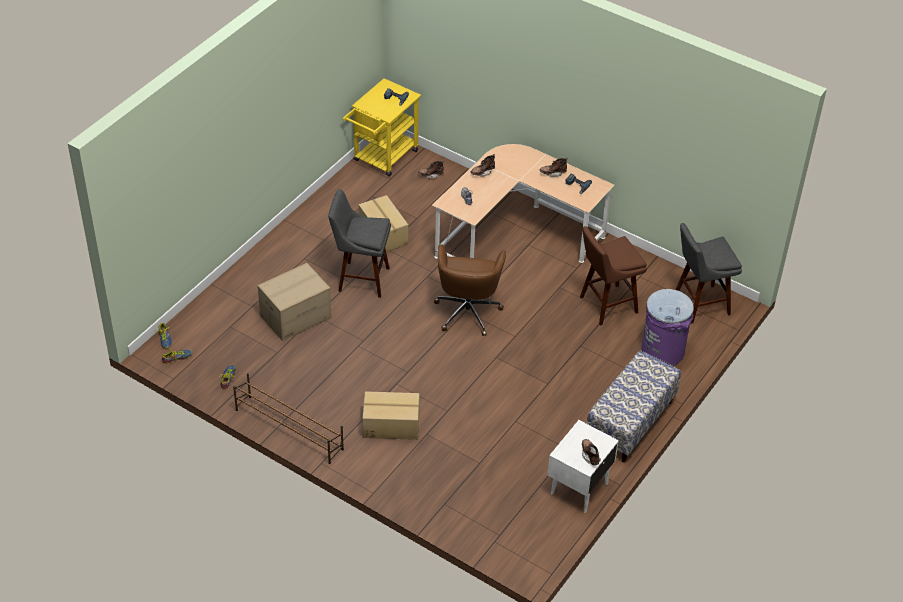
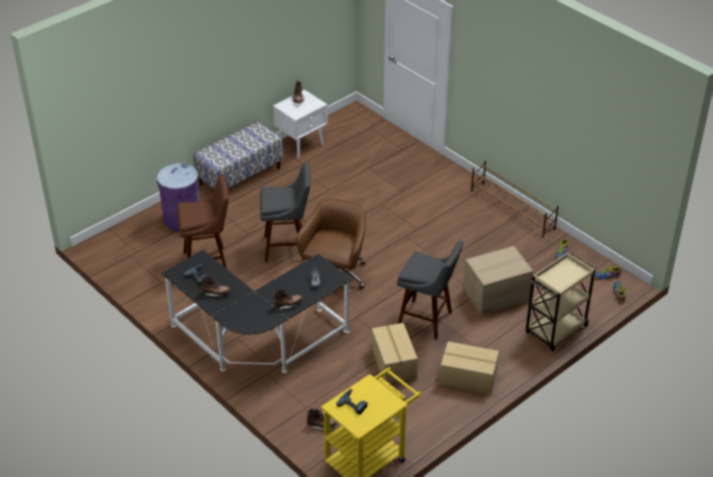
camera: 165 degrees left, 5 degrees down
cardboard box [362,391,420,440] -> cardboard box moved to [439,341,499,395]
beige desk [432,144,615,263] -> black desk [161,250,353,373]
grey stool [676,223,742,324] -> grey stool moved to [260,162,311,262]
none -> beige cart [526,252,597,351]

